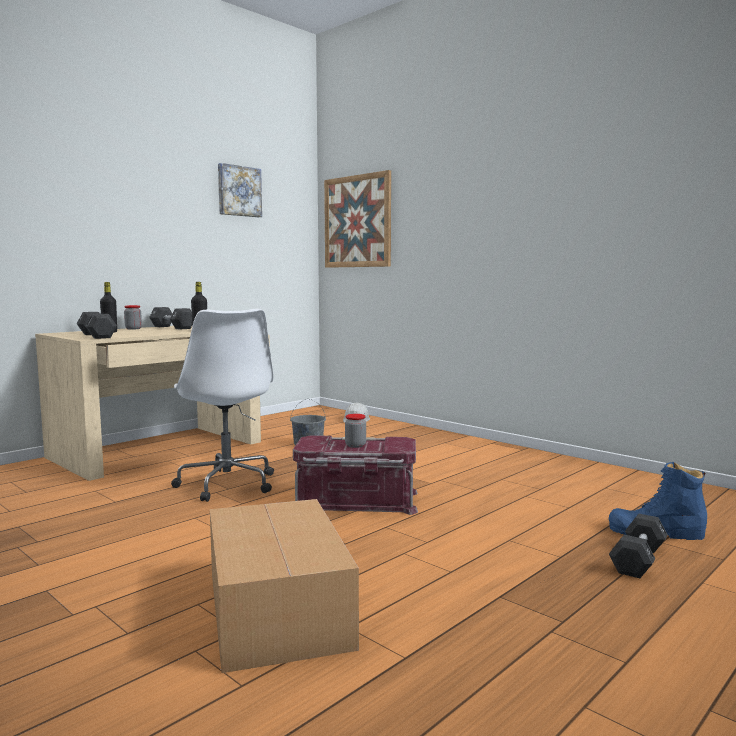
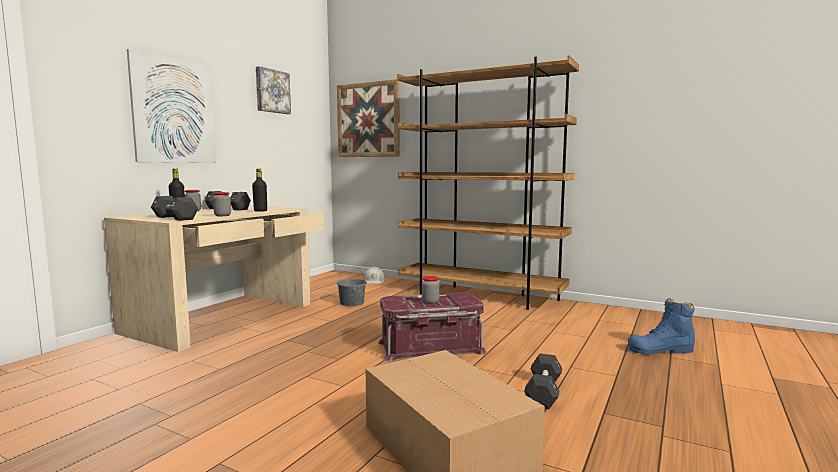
camera: 15 degrees left, 0 degrees up
white office chair [171,309,274,502] -> none
black dumbbell [609,514,668,578] -> black dumbbell moved to [524,354,562,409]
none -> picture [127,49,216,163]
none -> jar [213,192,231,216]
none -> brown bookcase [397,55,579,310]

